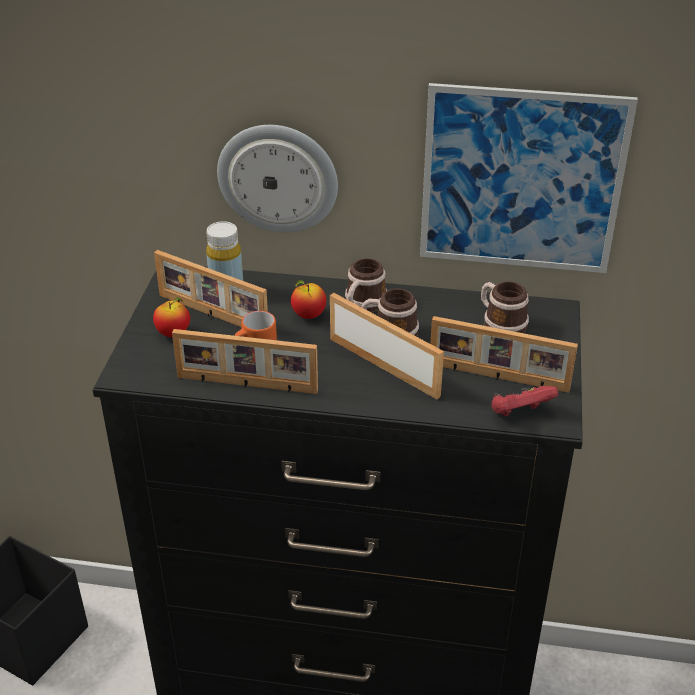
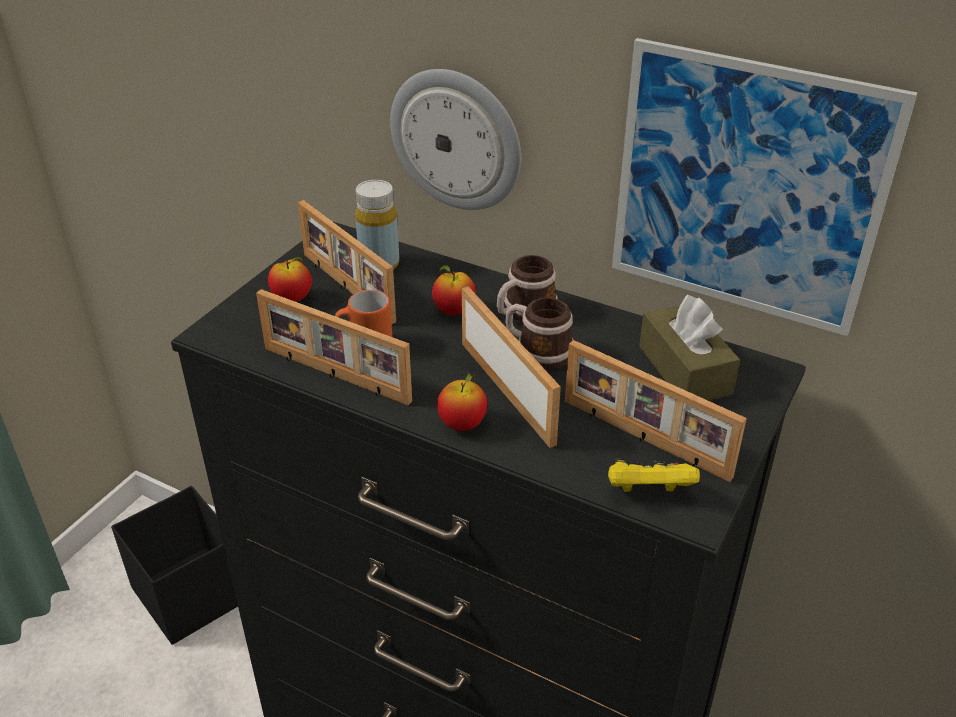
camera: 20 degrees right, 0 degrees up
mug [481,281,529,333] -> brown tissue box [639,295,740,400]
red game controller [491,386,558,417] -> yellow game controller [608,457,700,492]
none -> apple [437,373,487,431]

